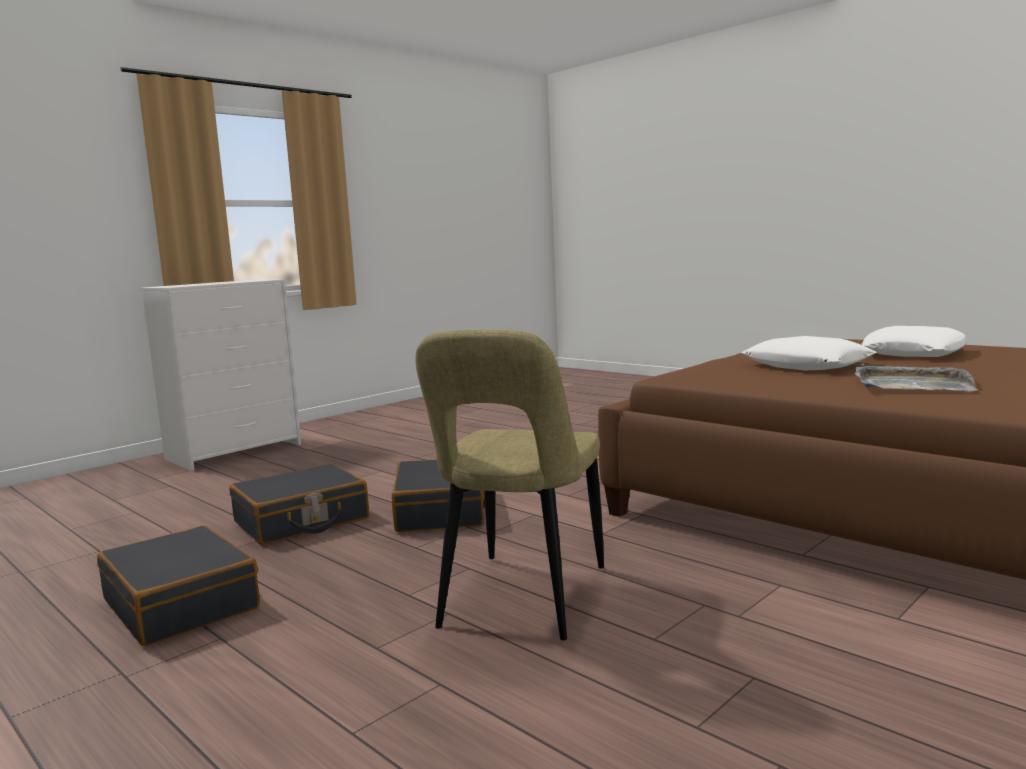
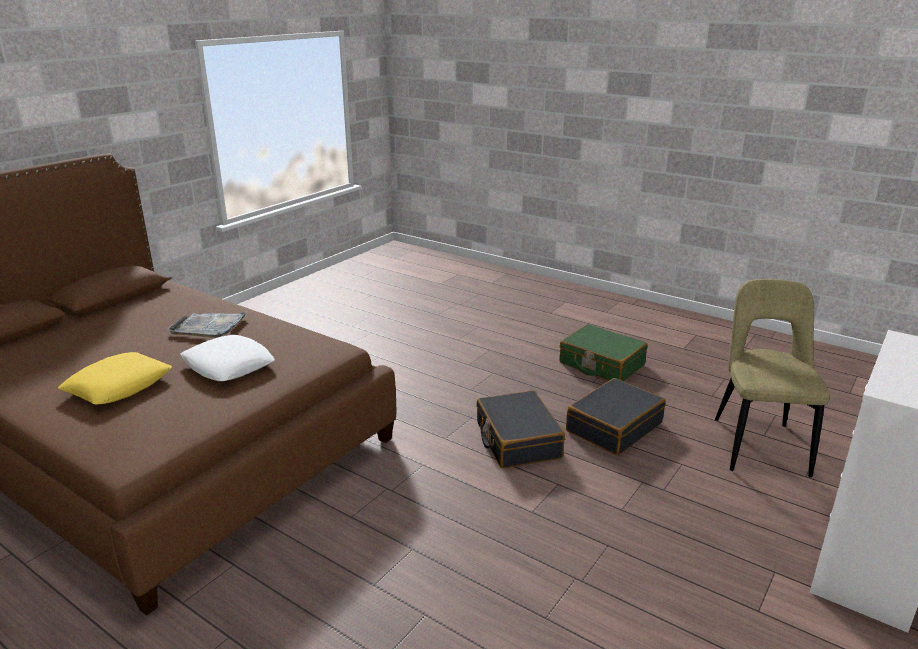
camera: 170 degrees right, 15 degrees up
black suitcase [97,525,260,646] -> green suitcase [559,324,647,382]
beige chair [415,330,604,640] -> beige chair moved to [715,279,830,478]
white pillow [861,326,966,357] -> yellow pillow [58,352,172,404]

